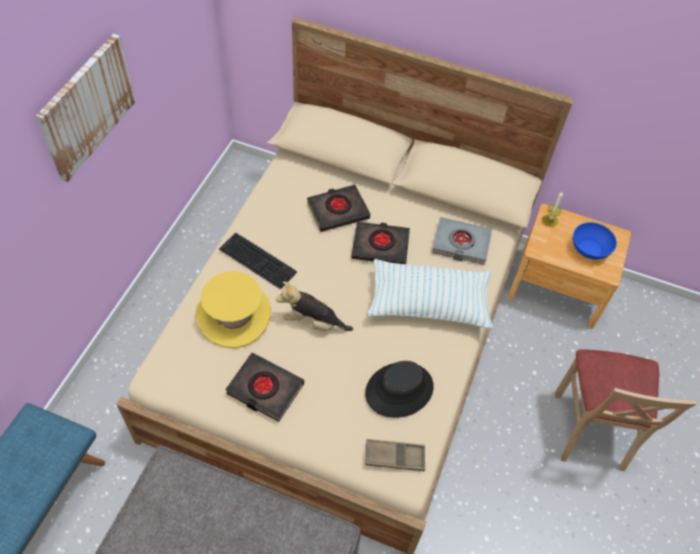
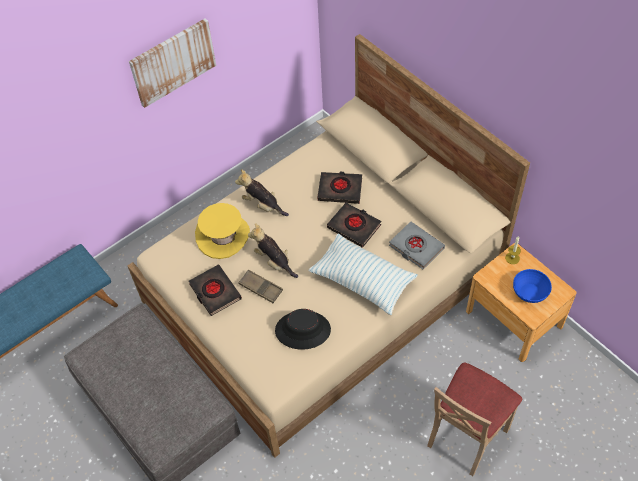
camera: 35 degrees right, 0 degrees up
keyboard [219,232,297,289] -> plush toy [235,169,289,216]
brown tray [365,439,425,471] -> brown tray moved to [238,269,283,303]

